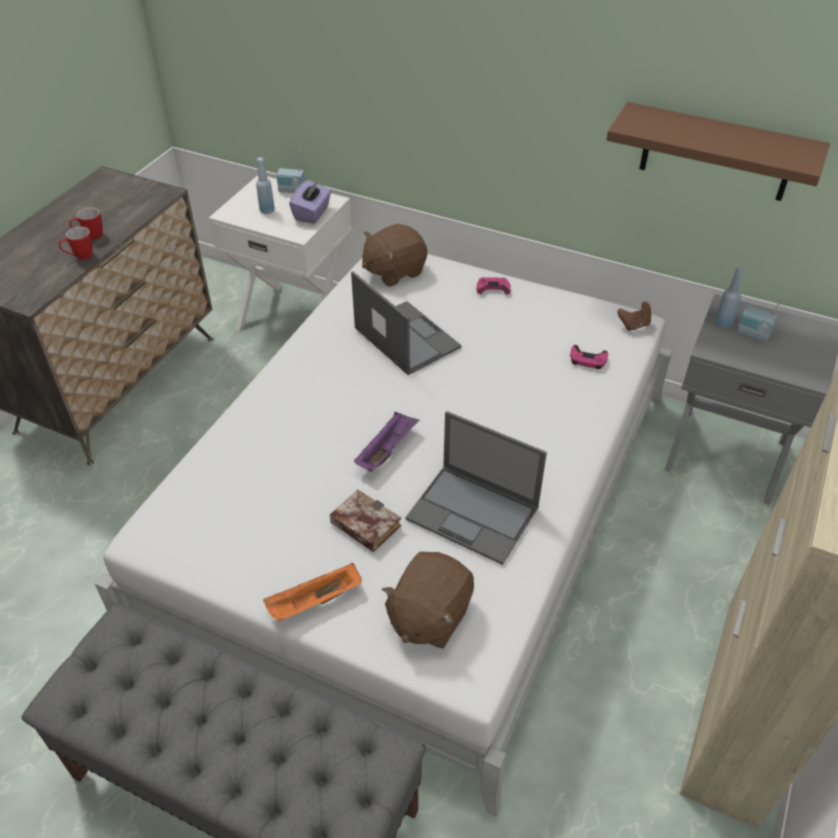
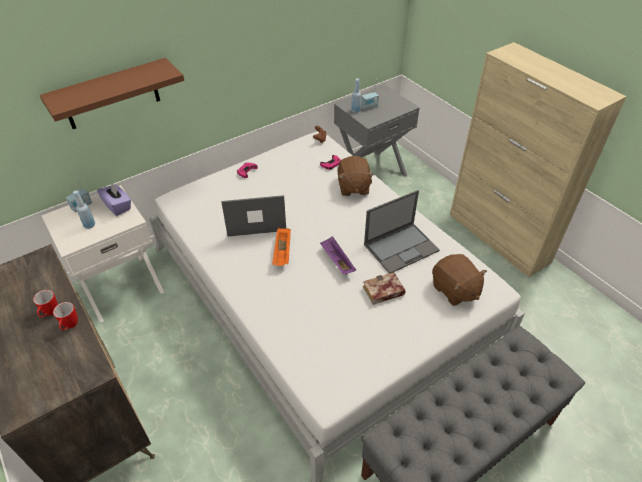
camera: 60 degrees left, 0 degrees up
orange tray [263,563,362,622] -> orange tray moved to [272,228,291,266]
brown plush toy [362,224,427,287] -> brown plush toy moved to [338,156,375,196]
brown shelf [606,102,830,201] -> brown shelf moved to [40,58,184,129]

